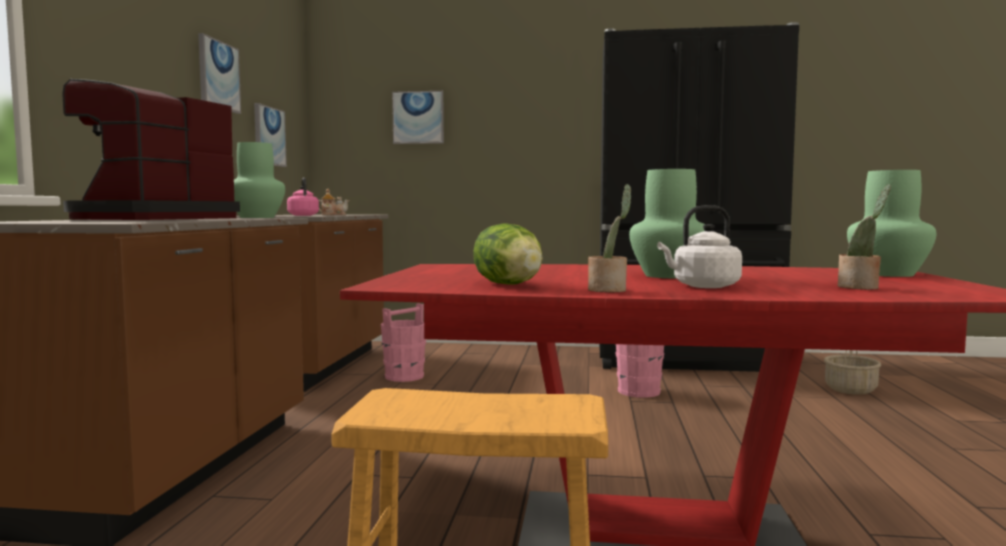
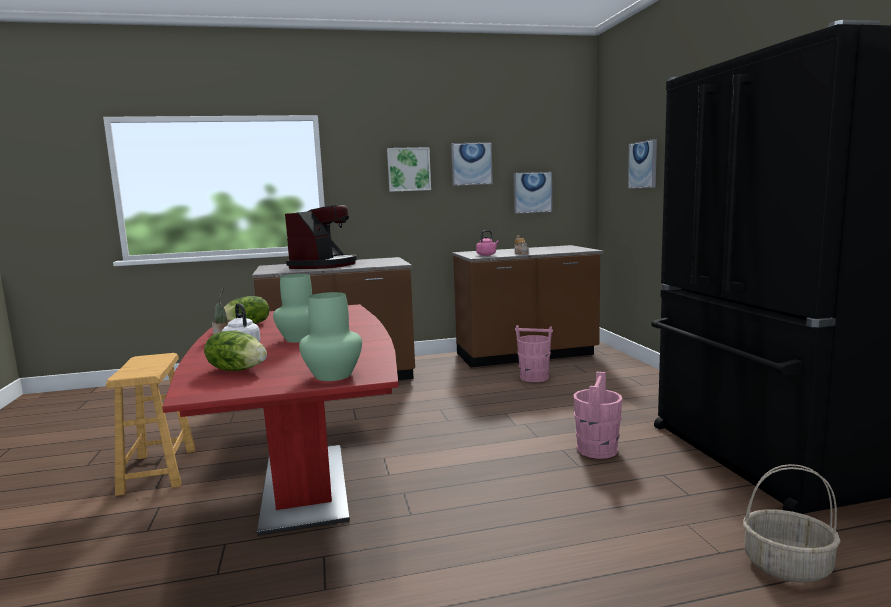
camera: 70 degrees right, 5 degrees up
coffee machine [62,79,240,220] -> coffee machine turned 105 degrees clockwise [285,204,357,269]
green vase [234,142,285,218] -> none
potted plant [838,184,891,290] -> lettuce [204,331,267,371]
none -> picture [387,147,431,192]

